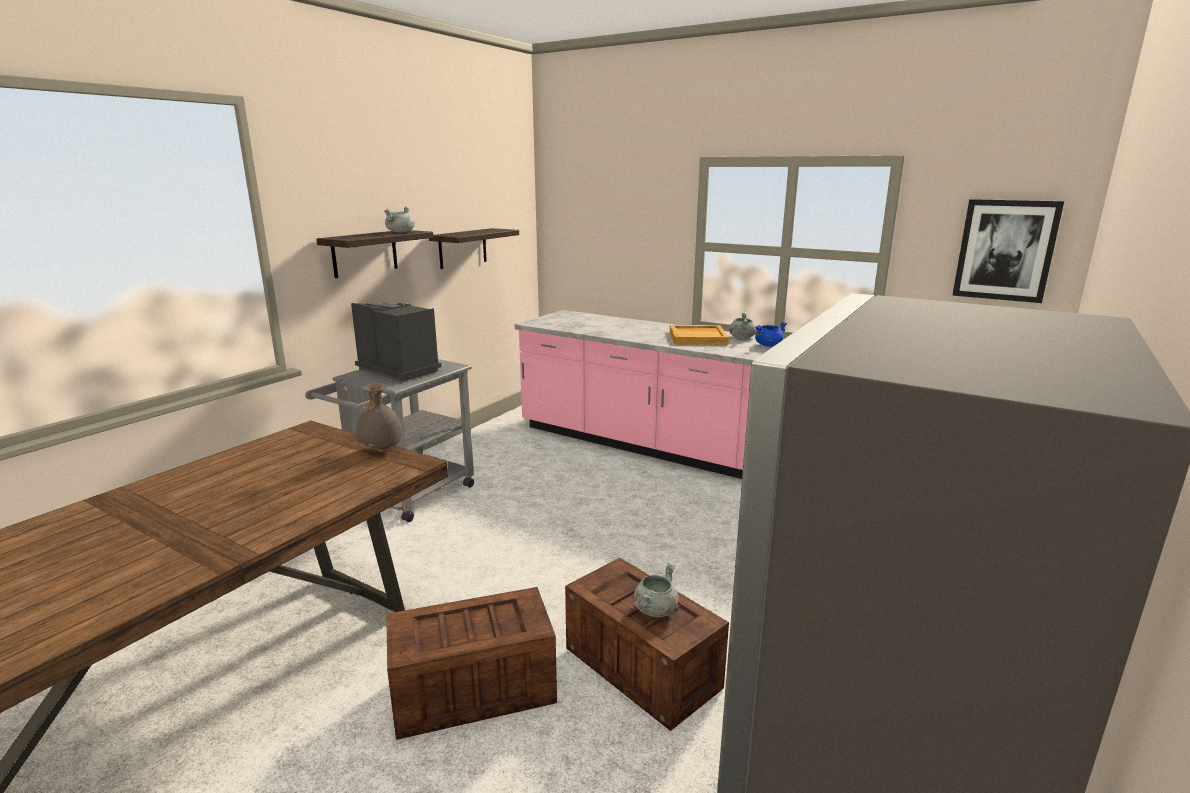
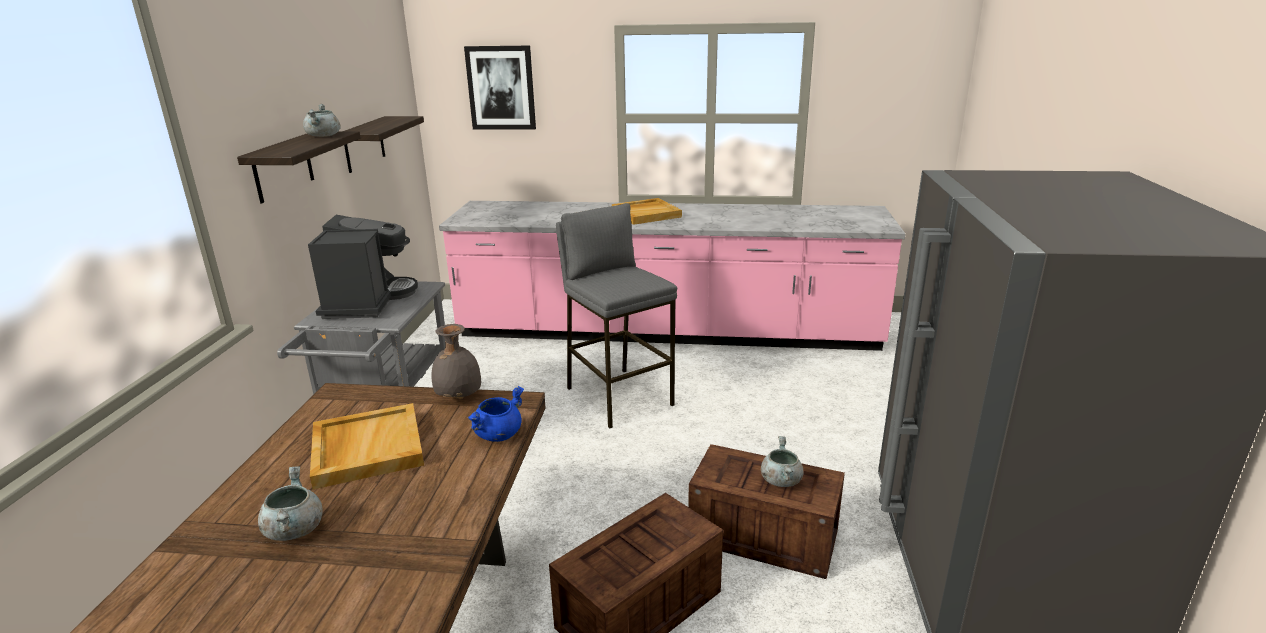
camera: 25 degrees left, 5 degrees up
coffee machine [351,303,441,382] -> coffee machine turned 75 degrees clockwise [308,215,418,319]
grey cooking pot [729,313,756,338] -> grey cooking pot moved to [258,466,323,541]
blue cooking pot [755,322,788,347] -> blue cooking pot moved to [468,386,524,442]
picture [953,199,1064,303] -> picture moved to [464,46,536,129]
none -> beige tray [310,403,424,489]
none -> grey stool [556,203,677,428]

